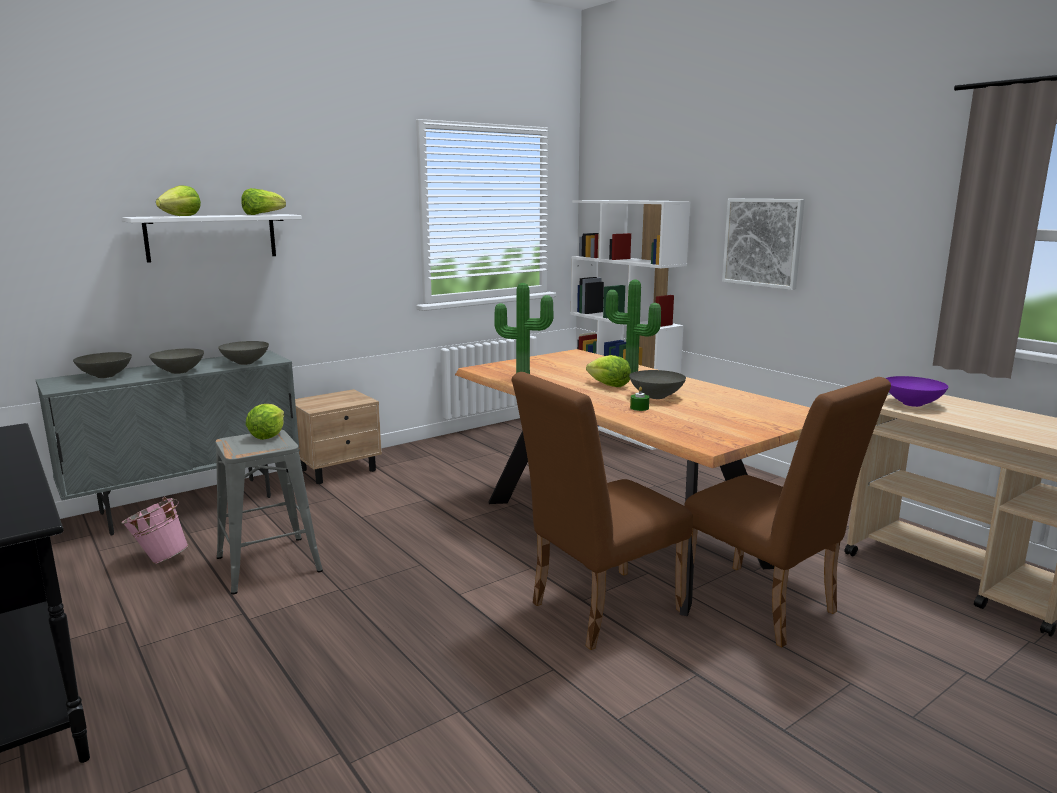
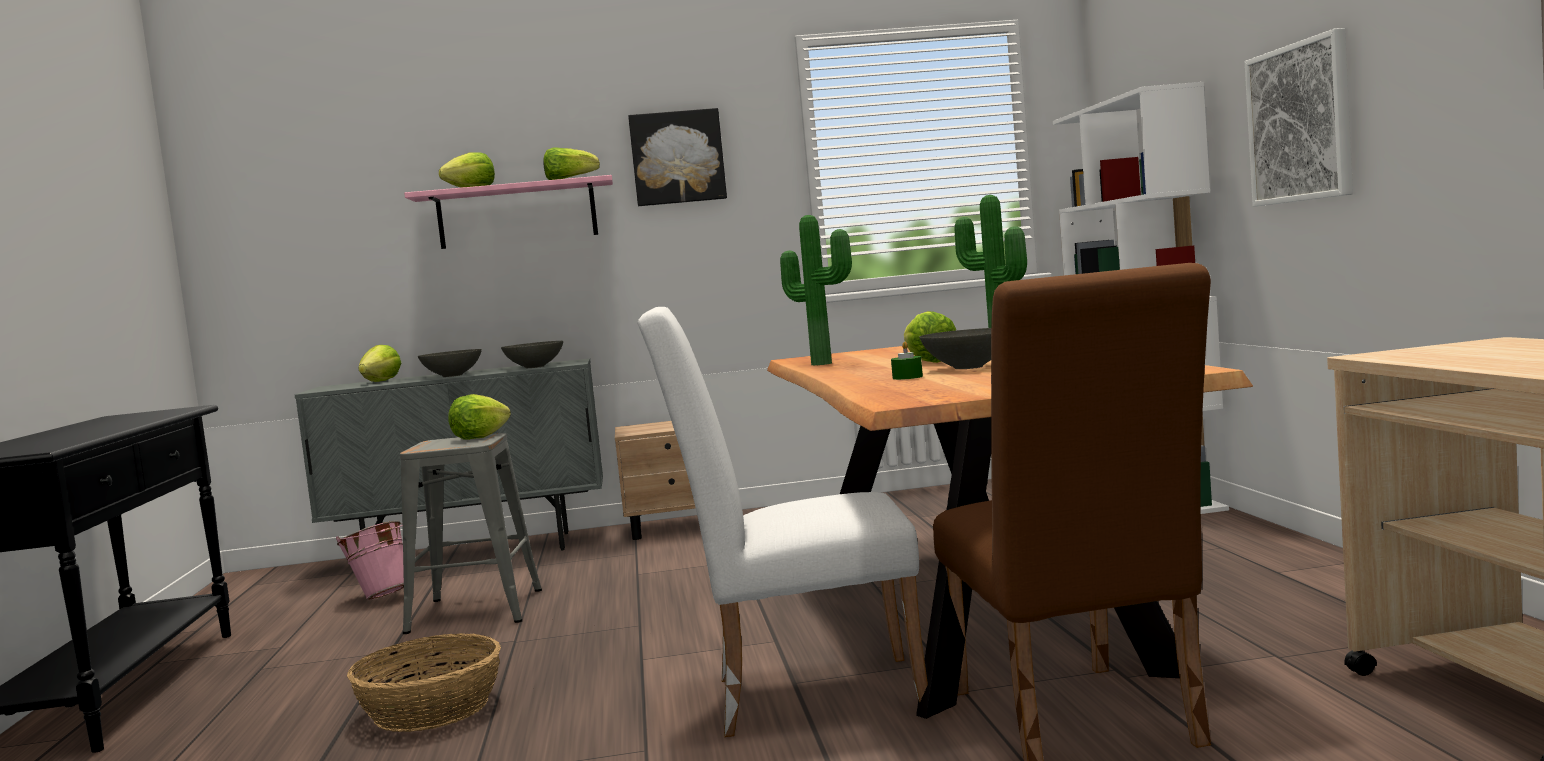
camera: 30 degrees right, 10 degrees down
grey bowl [73,352,132,378] -> lettuce [358,345,401,382]
white shelf [122,214,302,263] -> pink shelf [404,175,613,249]
brown chair [511,372,693,650] -> white chair [637,307,928,737]
purple bowl [886,376,948,407] -> none
none -> basket [347,633,501,732]
none -> picture [628,108,727,206]

